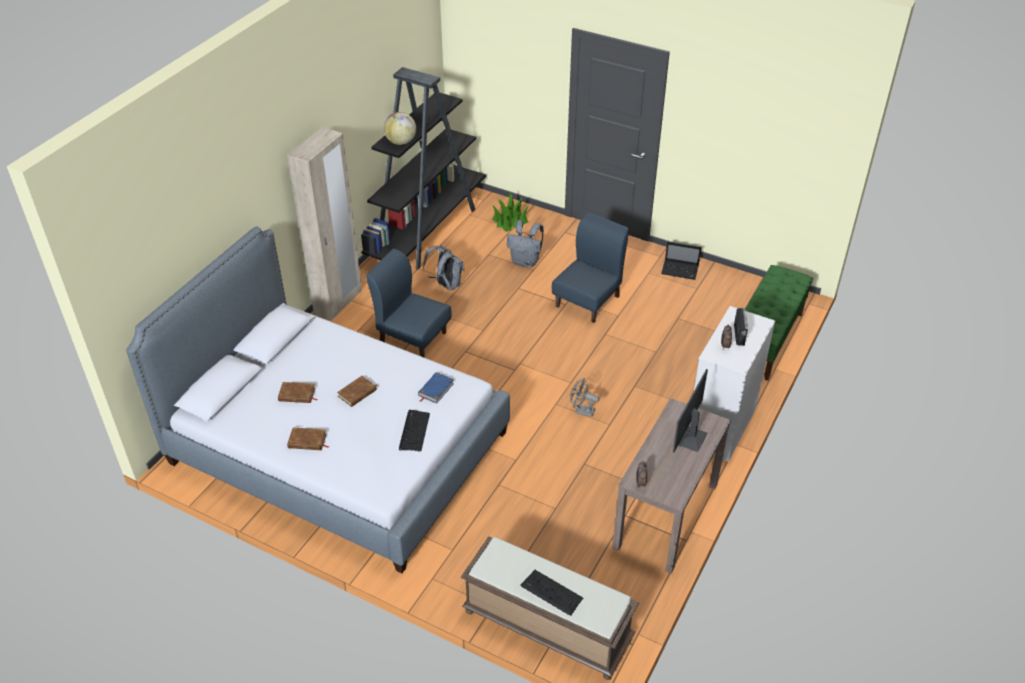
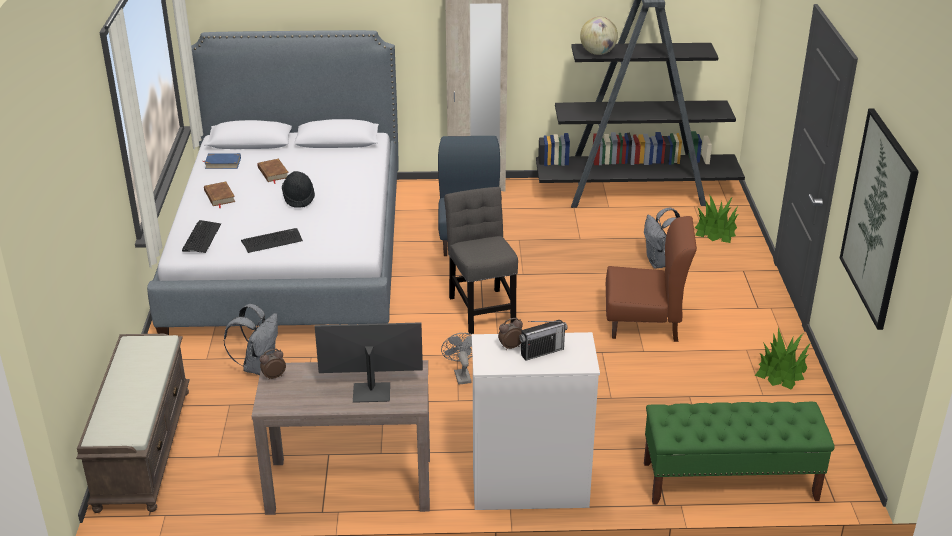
camera: 60 degrees right, 10 degrees down
brown book [337,376,377,407] -> black hat [282,171,315,208]
blue book [418,372,454,404] -> blue book moved to [202,153,241,169]
grey backpack [423,245,464,291] -> grey backpack moved to [224,304,278,375]
keyboard [520,570,583,616] -> keyboard moved to [182,220,221,253]
blue chair [552,212,629,323] -> brown chair [606,216,697,342]
laptop [661,242,701,280] -> potted plant [755,328,810,390]
none -> grey chair [444,187,518,334]
none -> picture [840,109,919,330]

